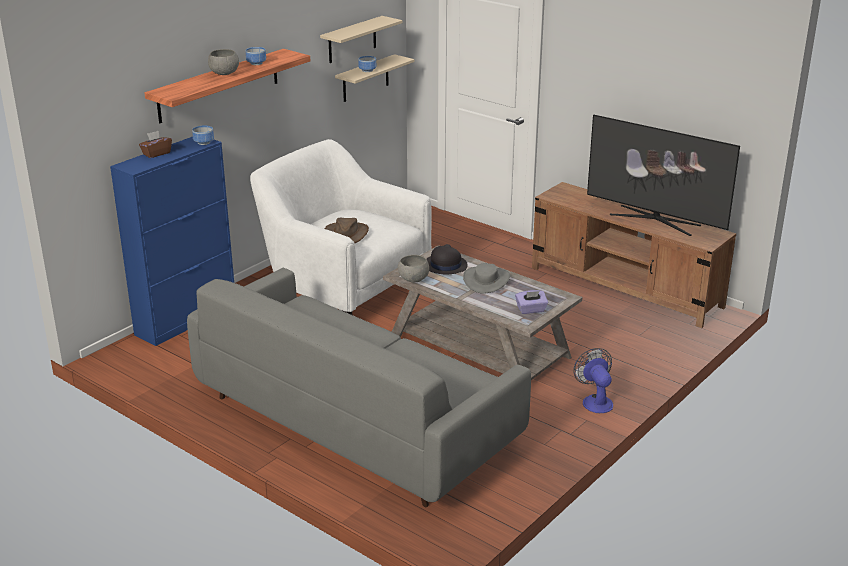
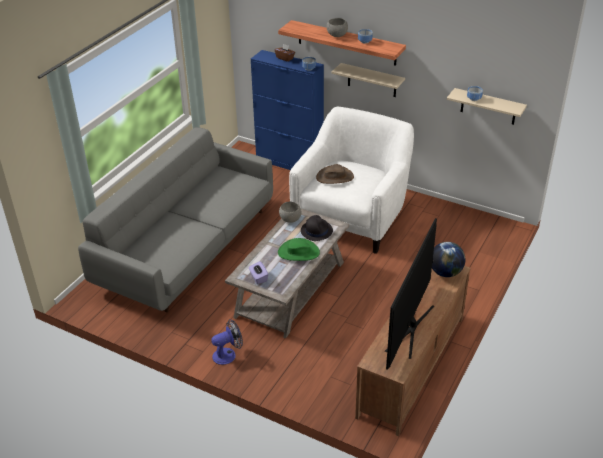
camera: 80 degrees right, 10 degrees up
beige shelf [320,16,403,63] -> beige shelf moved to [332,63,405,97]
grey hat [463,263,510,294] -> green hat [278,238,320,261]
none -> globe [432,242,466,277]

